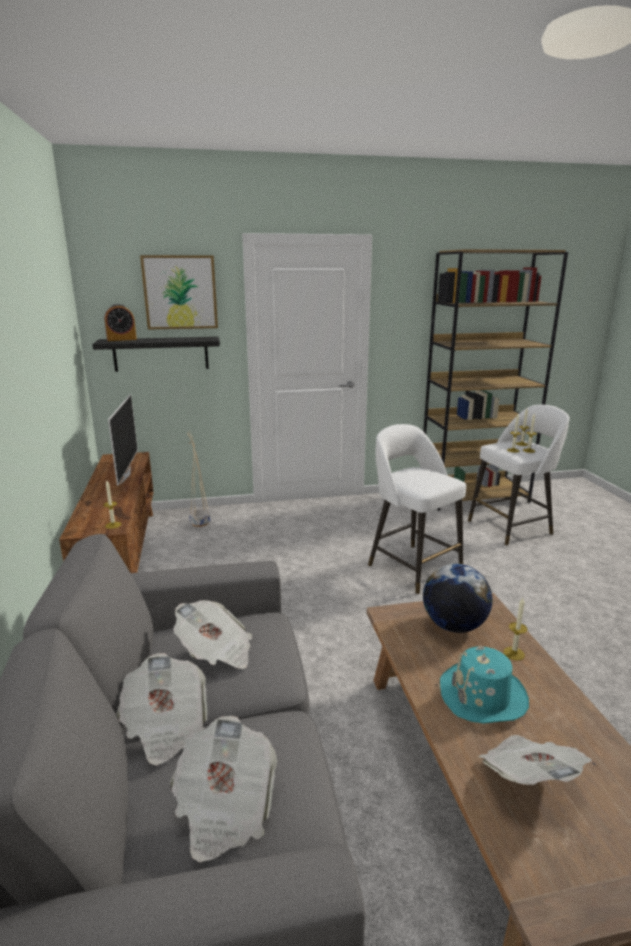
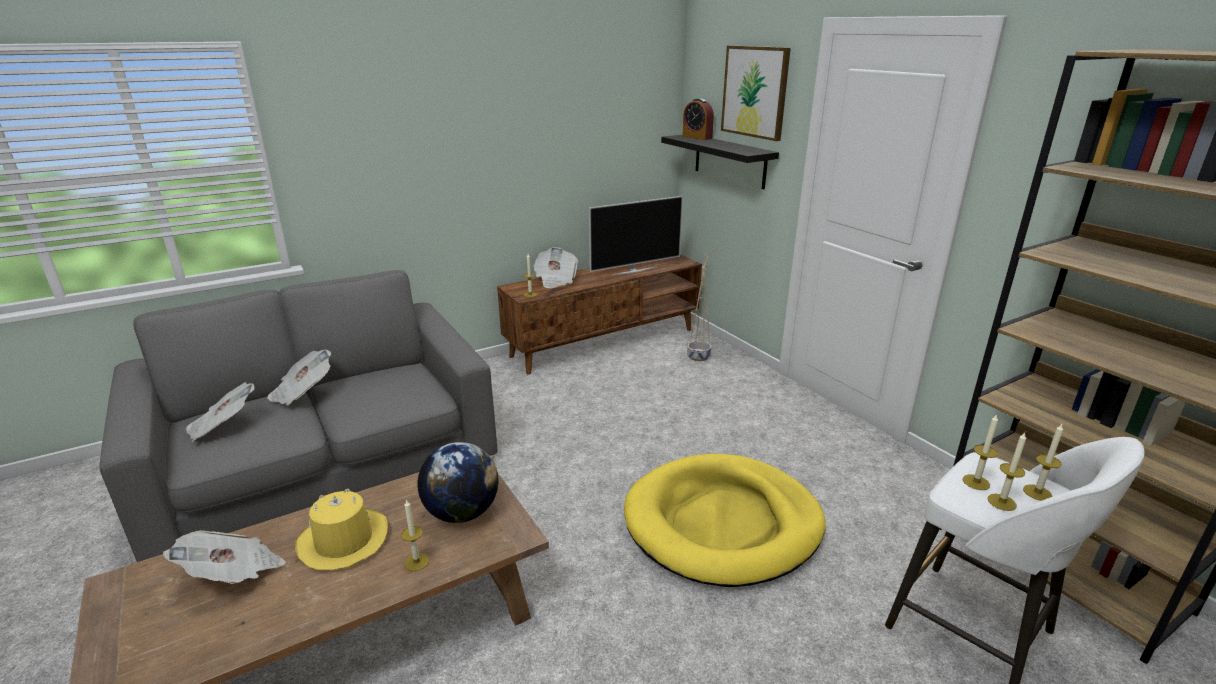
camera: 70 degrees right, 5 degrees up
newspaper [173,600,252,669] -> newspaper moved to [533,247,578,288]
white stool [368,424,466,594] -> yellow dog bed [624,454,826,587]
turquoise hat [440,646,529,724] -> yellow hat [295,488,388,570]

